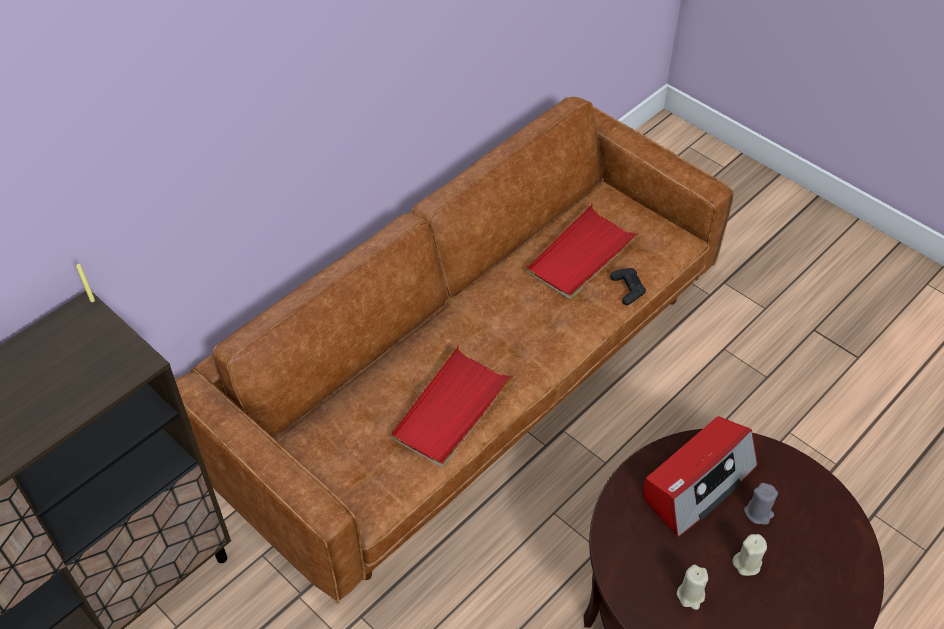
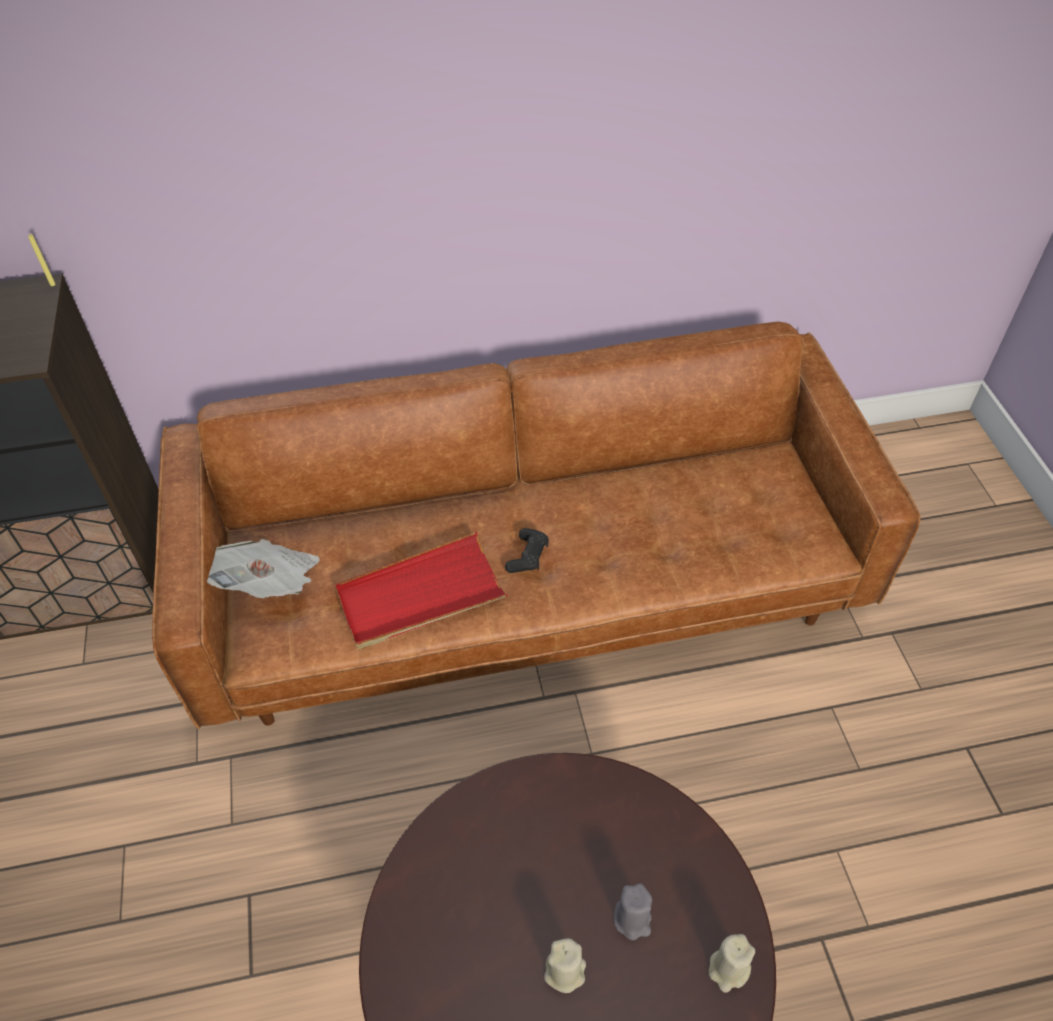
camera: 35 degrees right, 0 degrees up
red tray [526,203,642,300] -> none
black game controller [610,268,646,305] -> black game controller moved to [505,528,549,573]
radio [643,416,758,537] -> none
beige candle [677,564,708,610] -> beige candle moved to [709,934,755,993]
none -> newspaper [207,539,320,598]

